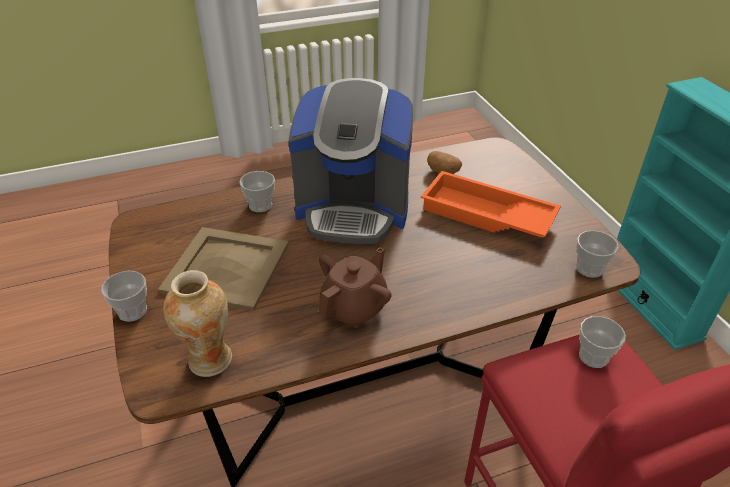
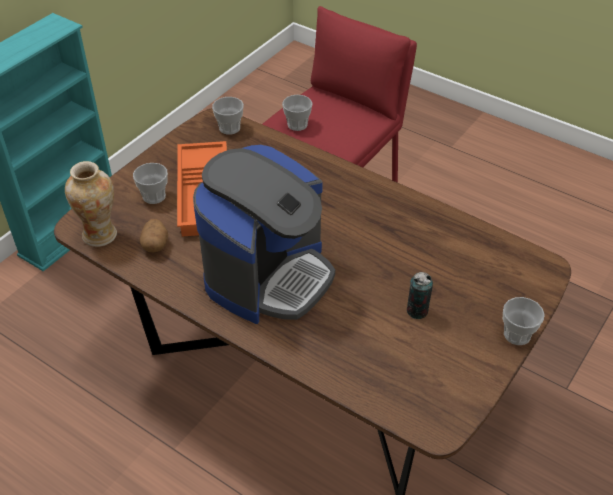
camera: 125 degrees left, 5 degrees up
beige tray [158,227,289,311] -> can [407,272,433,319]
vase [163,270,232,377] -> vase moved to [65,161,117,247]
cup [239,171,275,212] -> cup moved to [133,163,168,204]
coffee machine [288,78,413,244] -> coffee machine turned 60 degrees clockwise [193,145,335,324]
brown teapot [318,247,391,328] -> none

